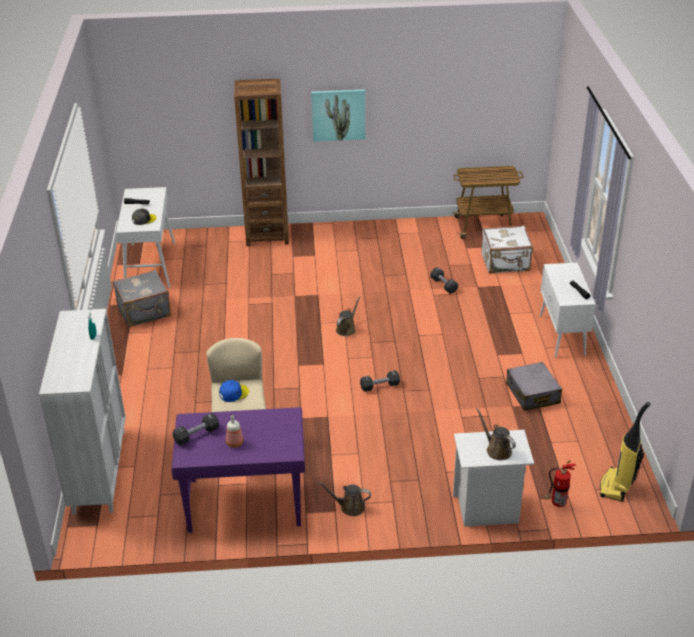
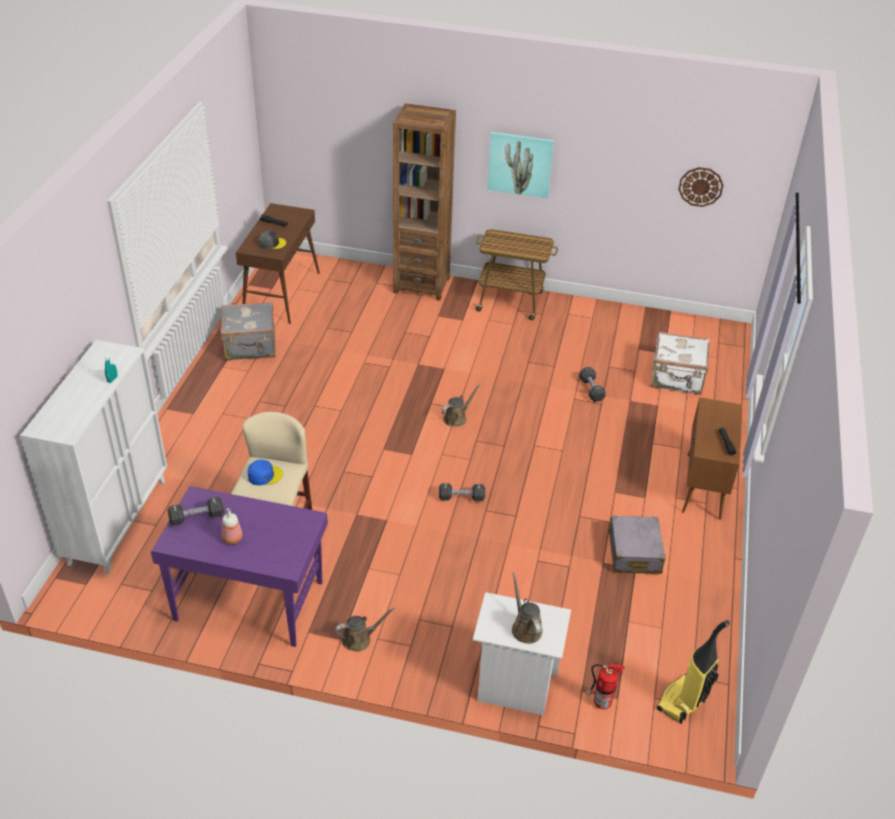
camera: 15 degrees right, 5 degrees up
white console table [116,187,175,288] -> brown console table [236,203,320,324]
brown watering can [318,482,371,516] -> brown watering can turned 135 degrees clockwise [335,607,395,652]
cart [452,166,524,239] -> cart moved to [472,229,558,320]
white cabinet [540,263,596,358] -> brown cabinet [682,397,742,520]
none -> wall clock [678,167,724,207]

